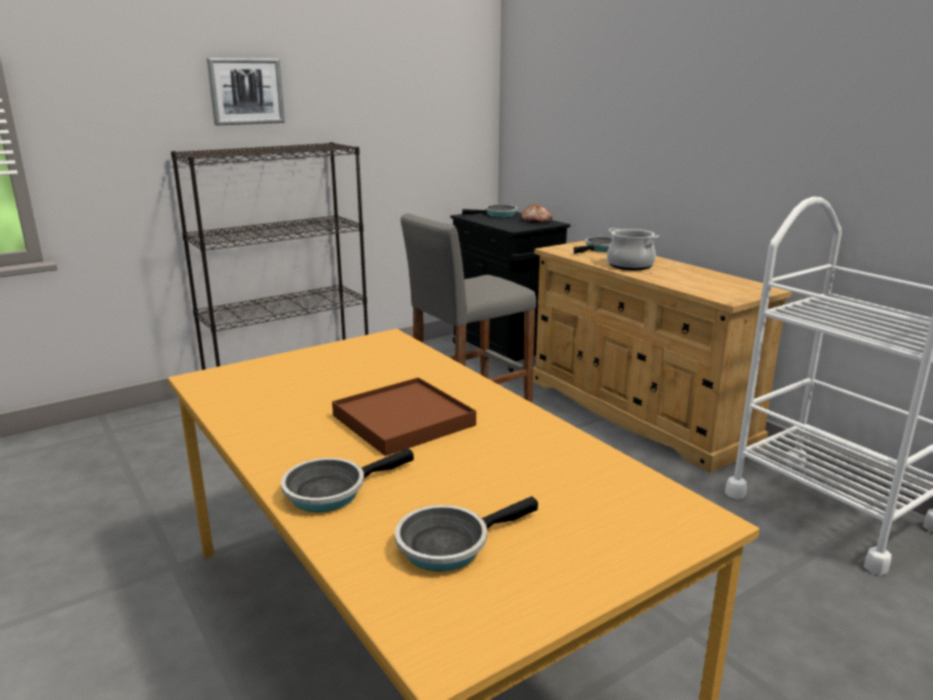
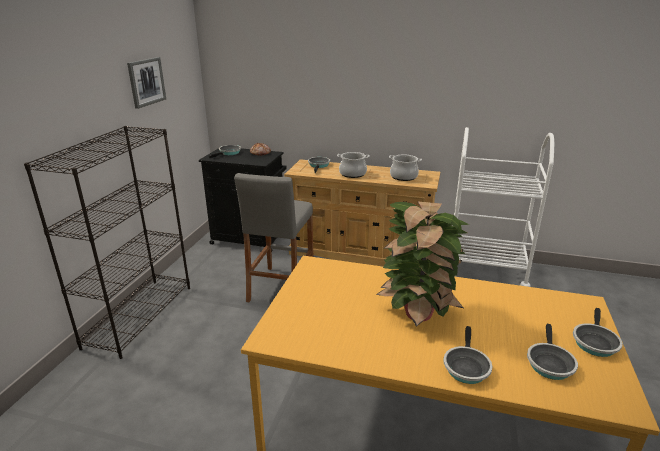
camera: 40 degrees left, 5 degrees up
picture [207,58,285,126] -> picture moved to [127,57,166,109]
brown tray [332,377,476,456] -> potted plant [376,201,469,327]
none -> cooking pot [389,155,422,181]
none -> frying pan [573,308,623,357]

